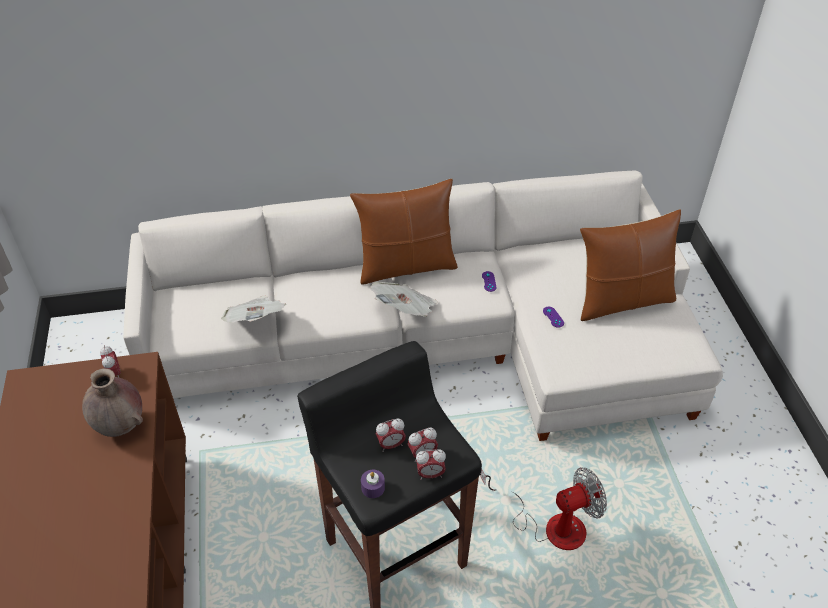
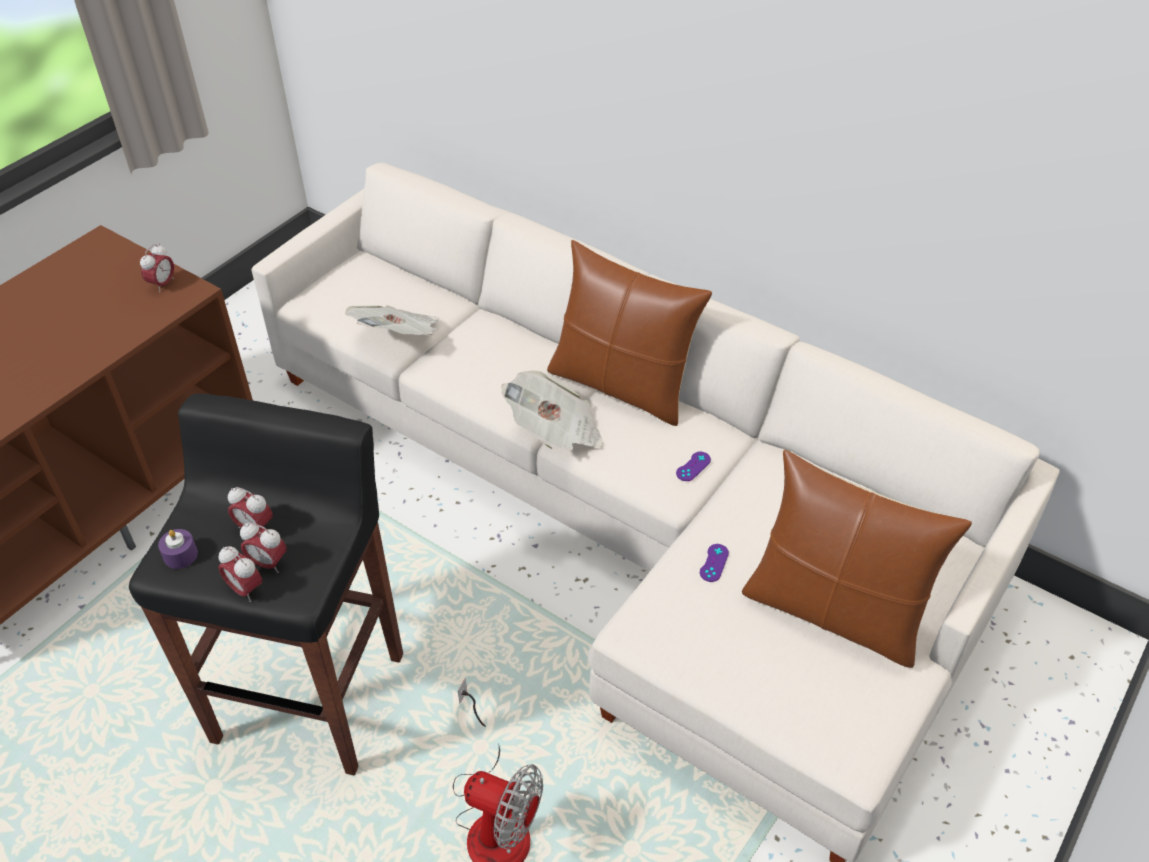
camera: 45 degrees right, 0 degrees up
brown vase [82,368,143,437] -> none

